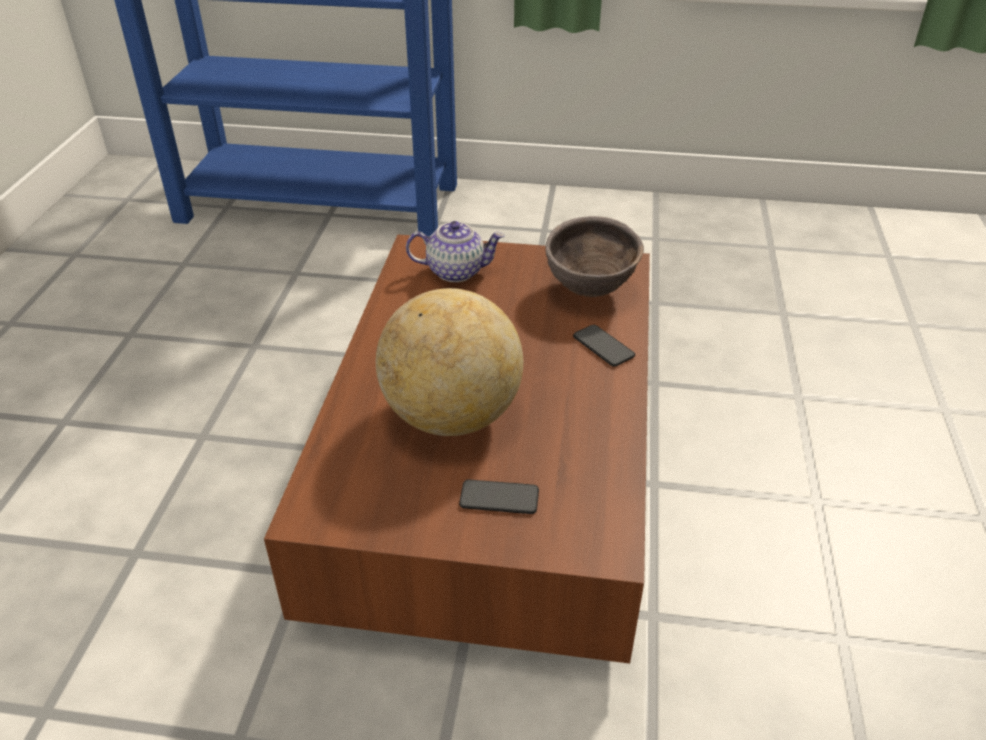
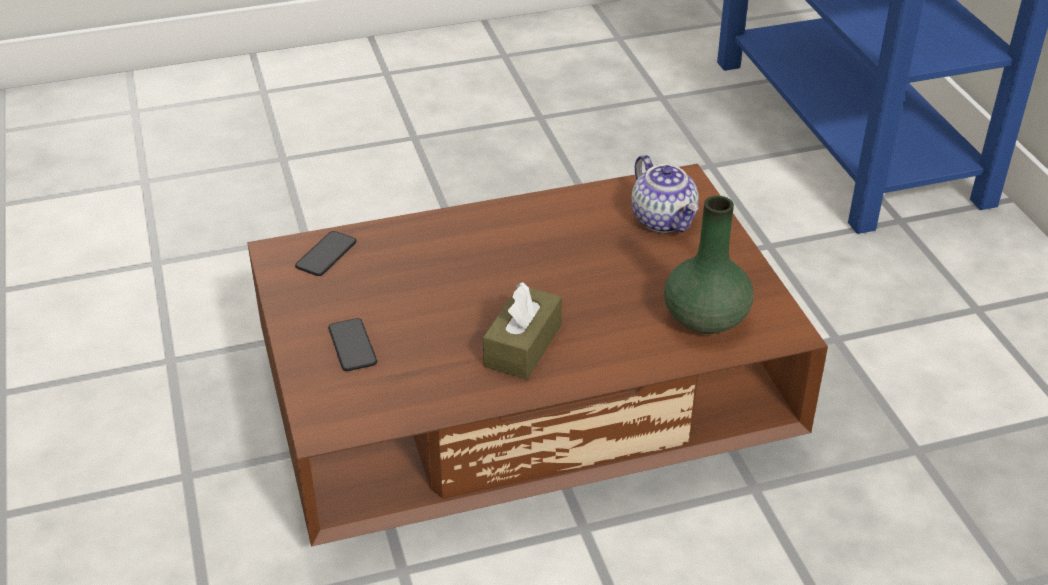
camera: 65 degrees right, 0 degrees up
globe [376,288,523,436] -> none
brown bowl [545,216,644,297] -> green vase [664,196,753,334]
phone [573,325,635,367] -> phone moved to [295,231,357,276]
none -> brown tissue box [483,282,562,379]

